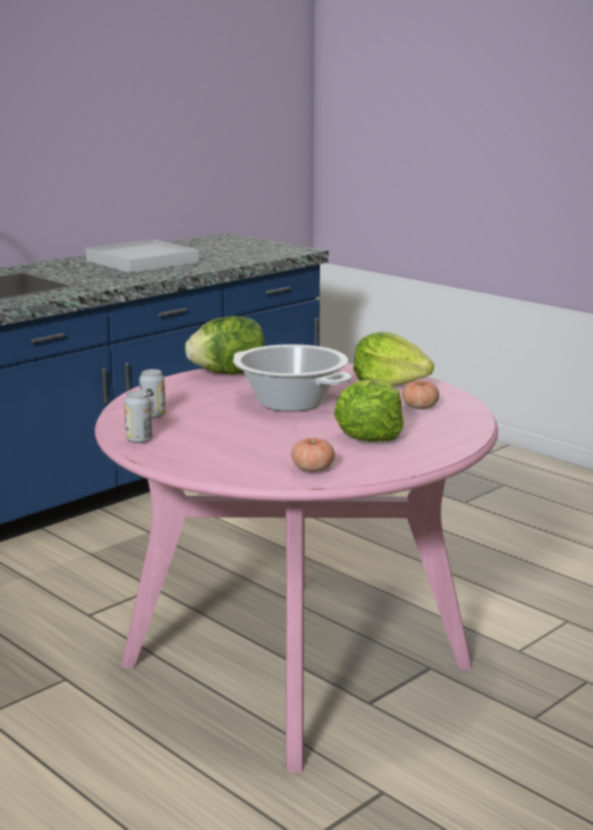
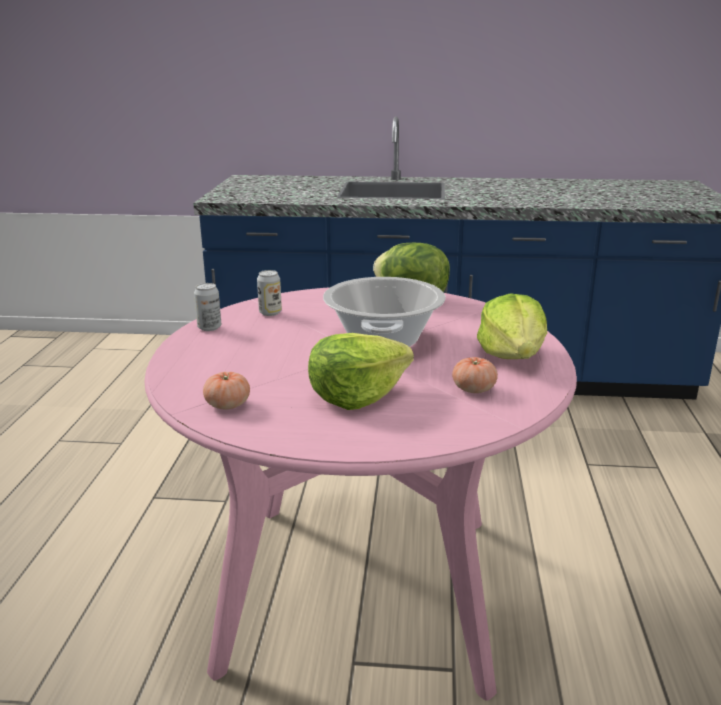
camera: 50 degrees right, 5 degrees up
white tray [86,239,199,273] -> none

